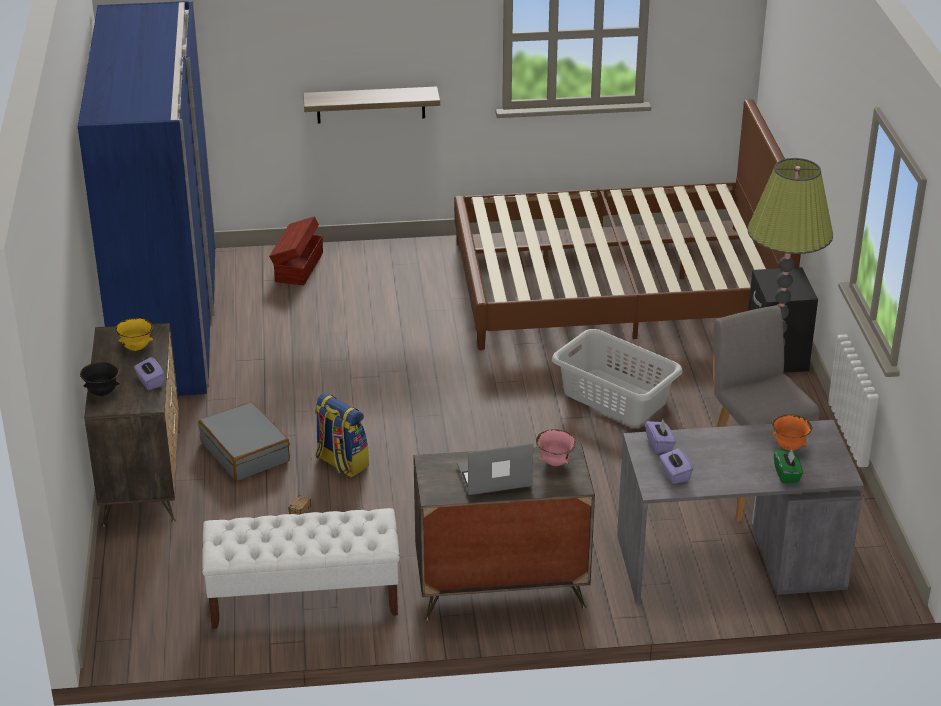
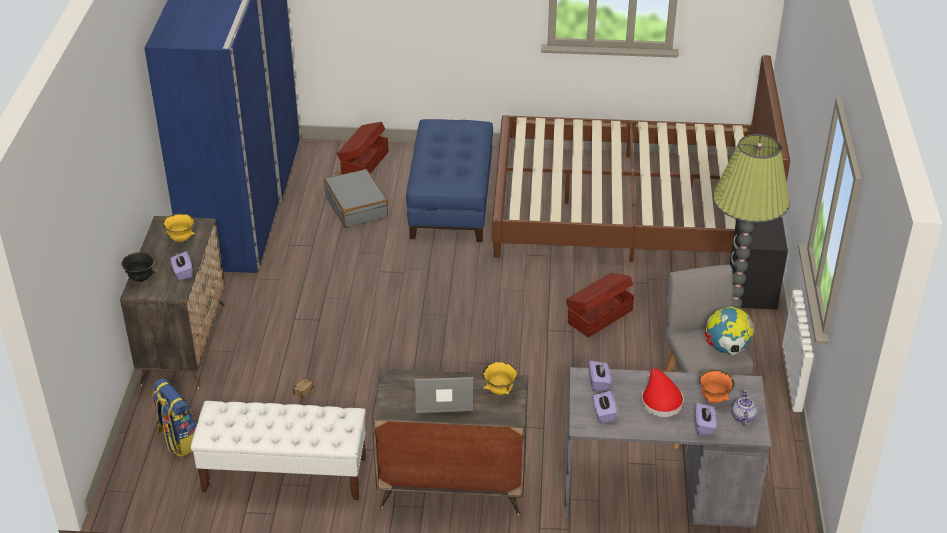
camera: 10 degrees right, 5 degrees up
grey suitcase [198,401,290,481] -> grey suitcase moved to [324,169,388,228]
shelf [303,86,440,123] -> none
backpack [315,393,369,477] -> backpack moved to [152,379,197,457]
pink bowl [536,429,576,466] -> yellow bowl [483,362,518,395]
grey laundry basket [552,329,683,425] -> brown storage box [566,273,634,338]
green tissue box [774,449,803,483] -> purple tissue box [695,403,716,435]
none -> blue ottoman [406,119,493,242]
none -> red hat [641,368,684,417]
none -> globe [705,307,755,355]
none -> teapot [732,390,757,426]

